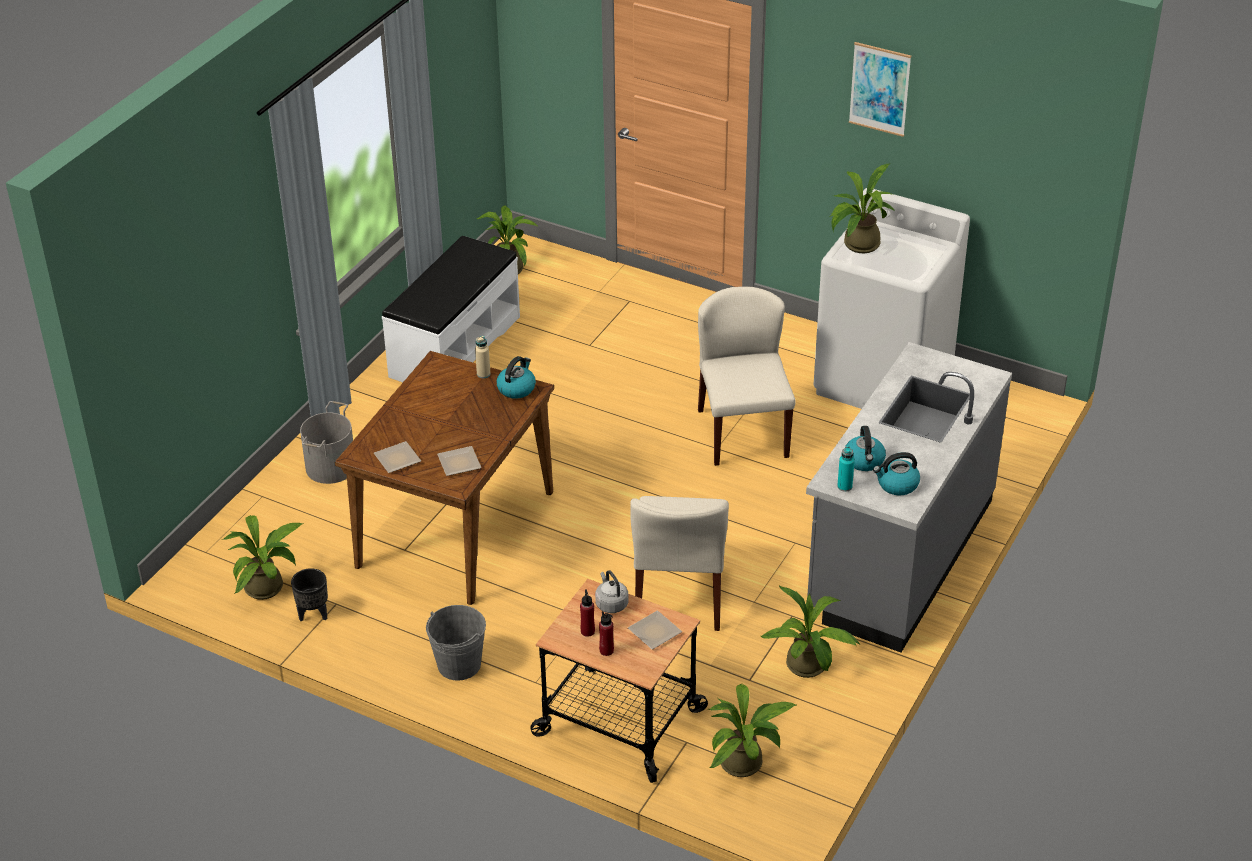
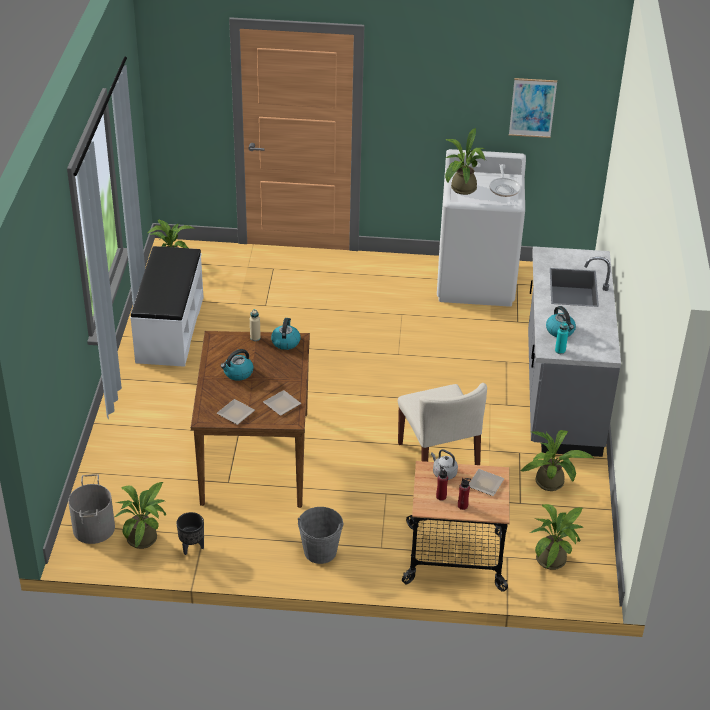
camera: 25 degrees left, 0 degrees up
grey bucket [300,401,353,484] -> grey bucket moved to [68,474,115,544]
beige chair [698,286,796,466] -> none
picture [849,42,911,137] -> picture moved to [509,78,557,138]
kettle [873,452,920,495] -> kettle moved to [221,349,254,381]
none -> frying pan [489,164,521,197]

